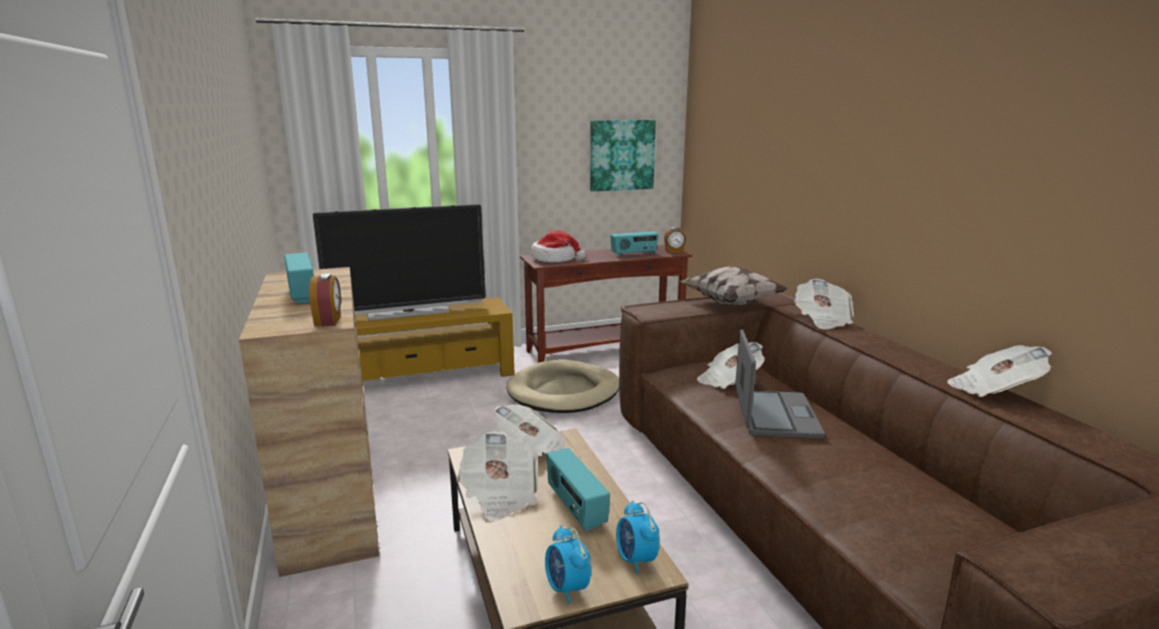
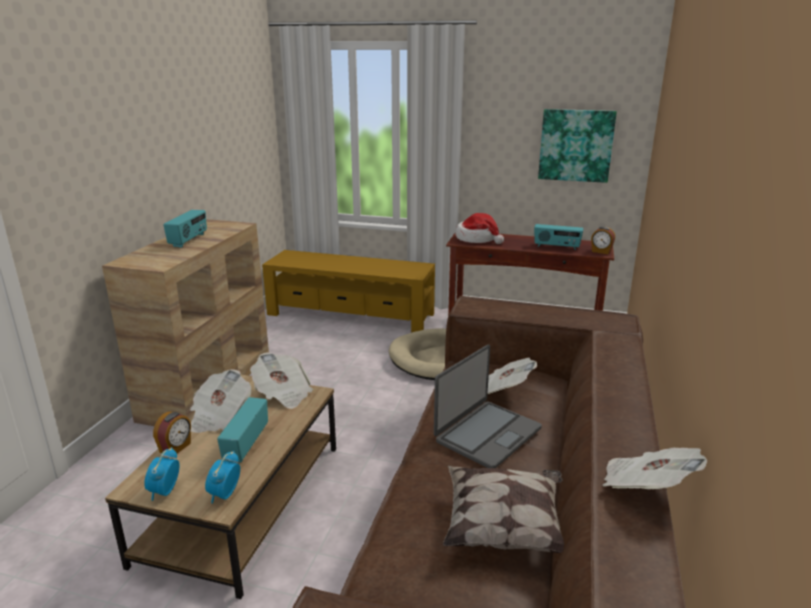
camera: 35 degrees right, 5 degrees up
alarm clock [309,273,341,327] -> alarm clock moved to [153,412,191,453]
television [313,204,486,321] -> none
pillow [679,266,788,306] -> pillow moved to [443,466,564,553]
newspaper [794,279,854,330] -> none

